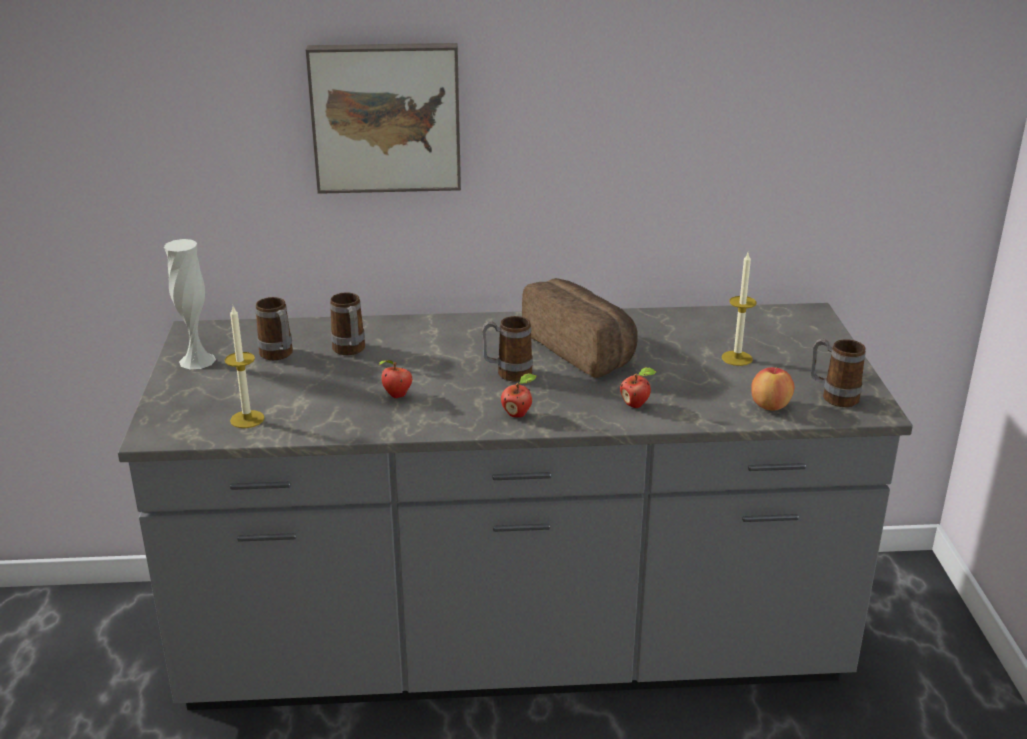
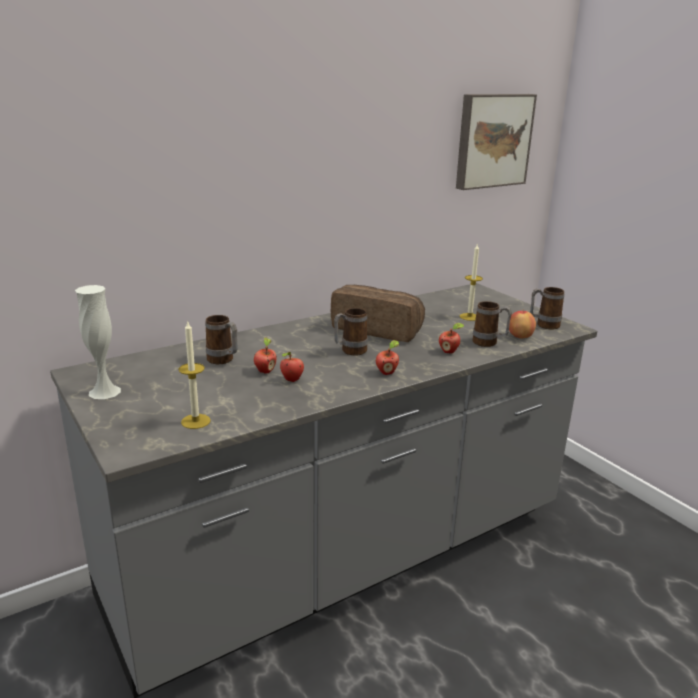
camera: 30 degrees left, 5 degrees down
mug [255,297,293,360] -> mug moved to [472,301,512,347]
picture [306,43,461,194] -> picture moved to [456,94,537,190]
none -> apple [254,338,277,374]

